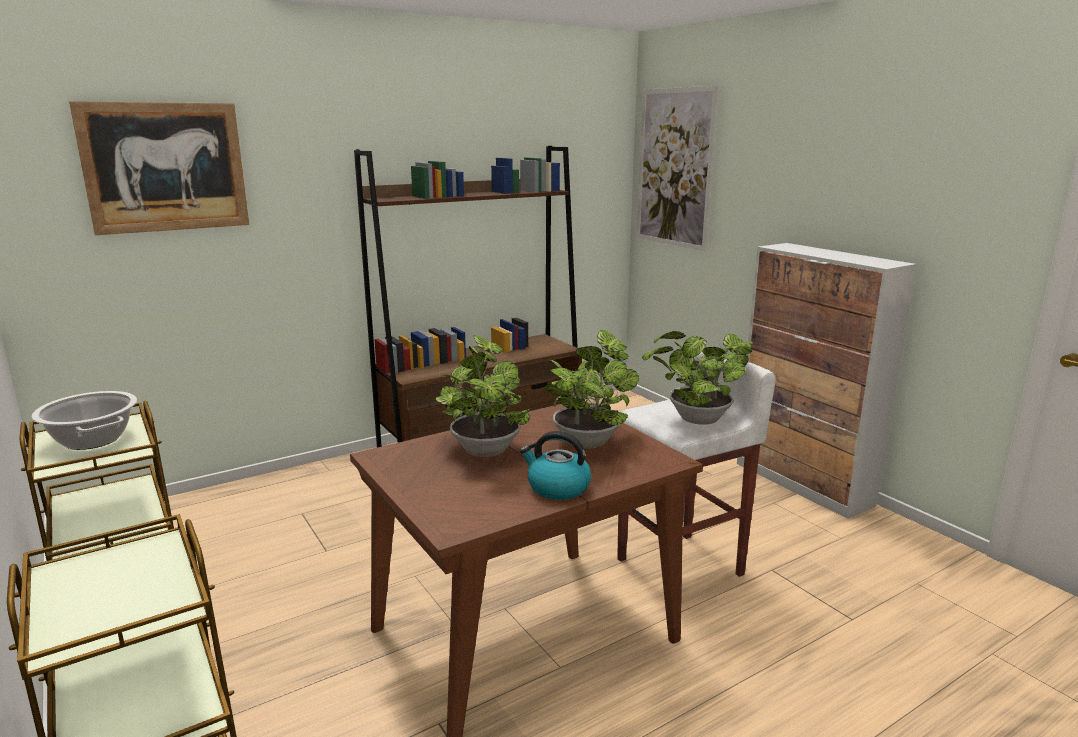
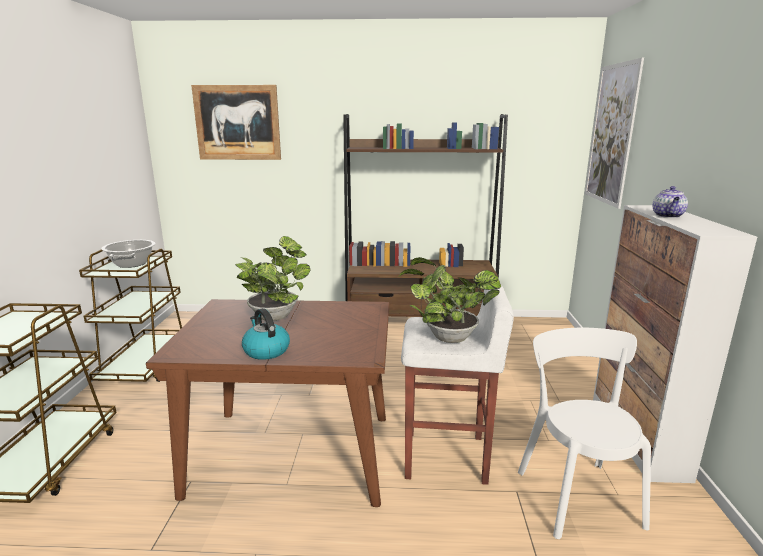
camera: 35 degrees right, 0 degrees up
potted plant [544,330,639,449] -> none
none -> white chair [518,328,651,539]
none -> teapot [653,186,688,218]

